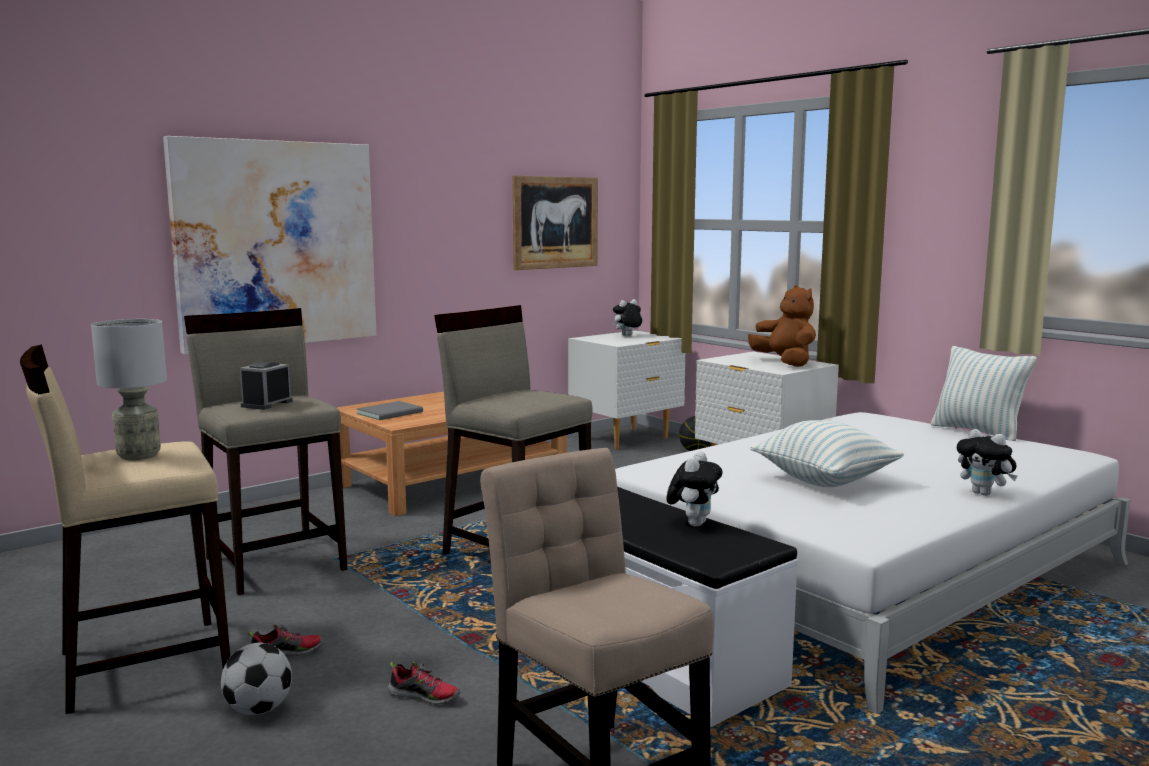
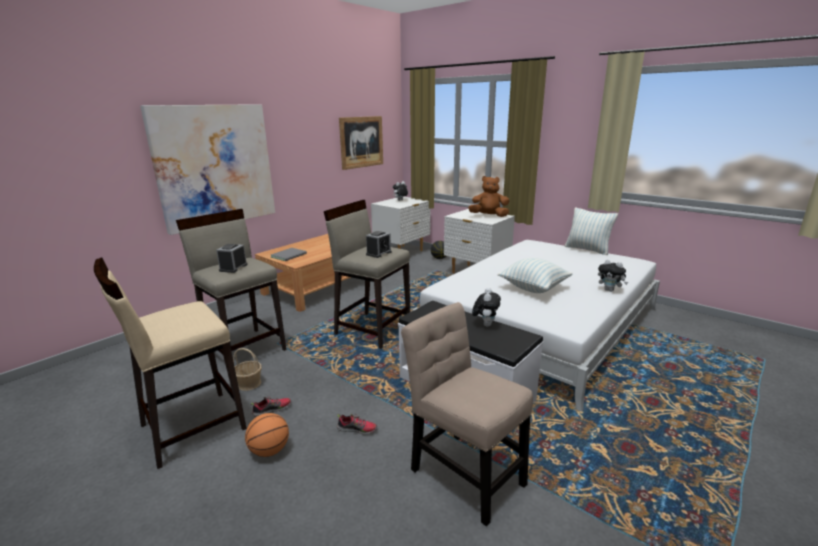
camera: 10 degrees left, 10 degrees up
grey table lamp [91,319,167,460] -> none
football [221,643,292,715] -> basketball [245,413,289,457]
brown plush toy [748,285,816,367] -> brown plush toy turned 45 degrees counterclockwise [468,176,509,217]
none -> basket [233,348,262,391]
none -> alarm clock [366,231,392,258]

